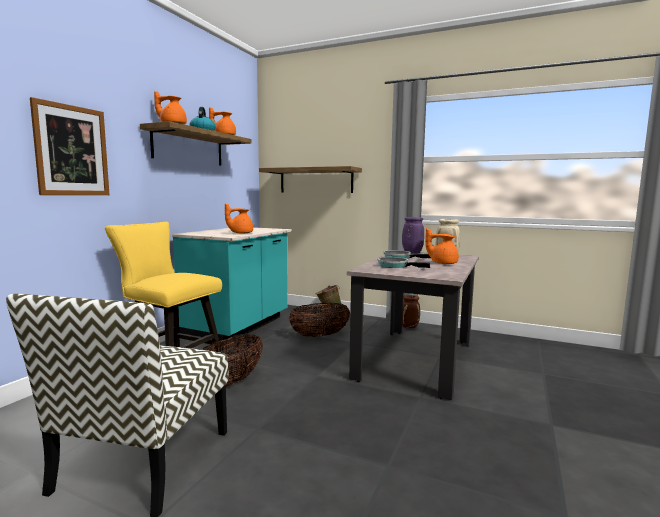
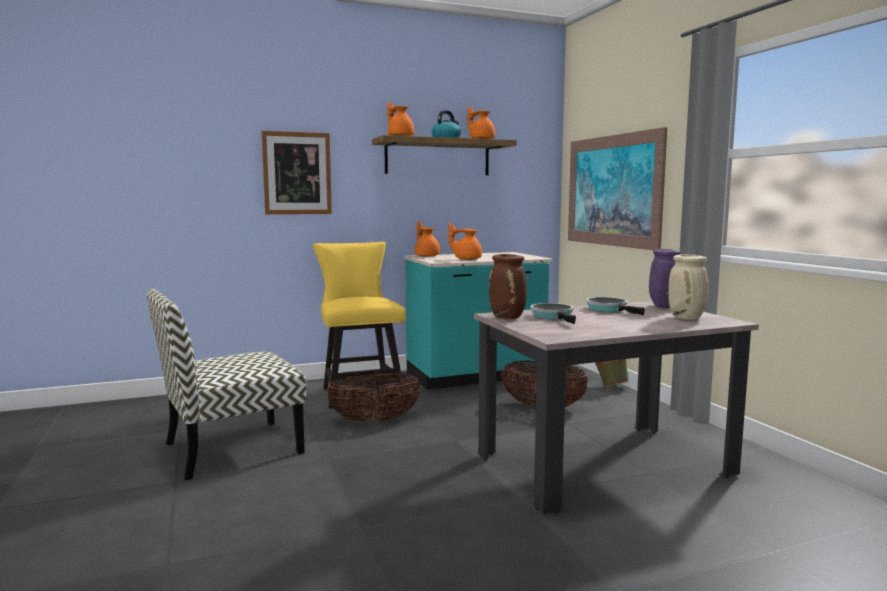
camera: 45 degrees right, 0 degrees up
shelf [259,166,362,193] -> picture [568,127,667,250]
brown vase [402,295,420,328] -> brown vase moved to [489,254,527,319]
orange teapot [425,228,459,264] -> orange teapot moved to [415,221,440,257]

